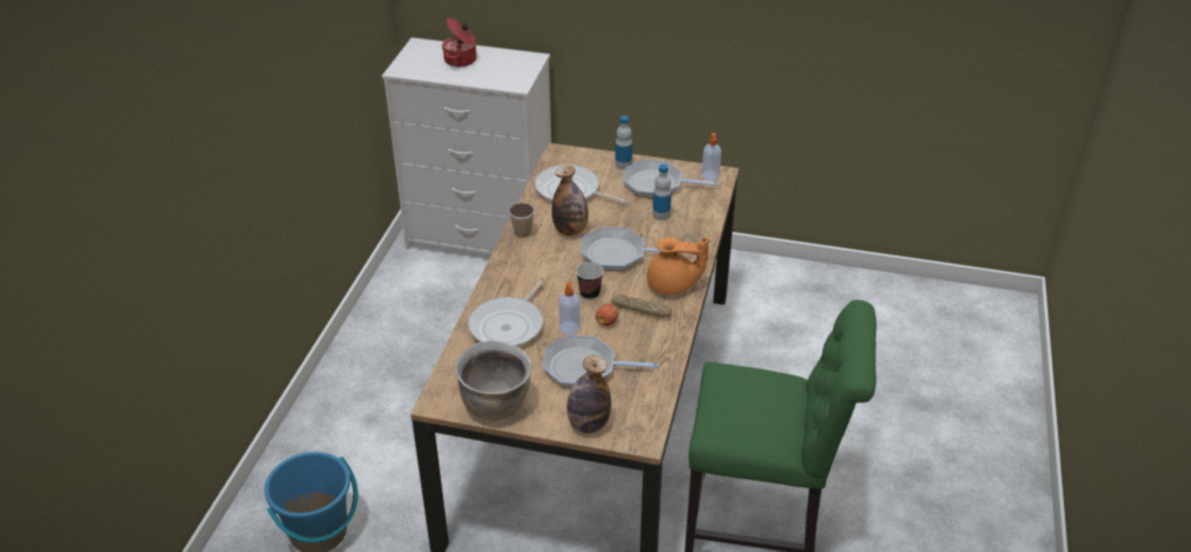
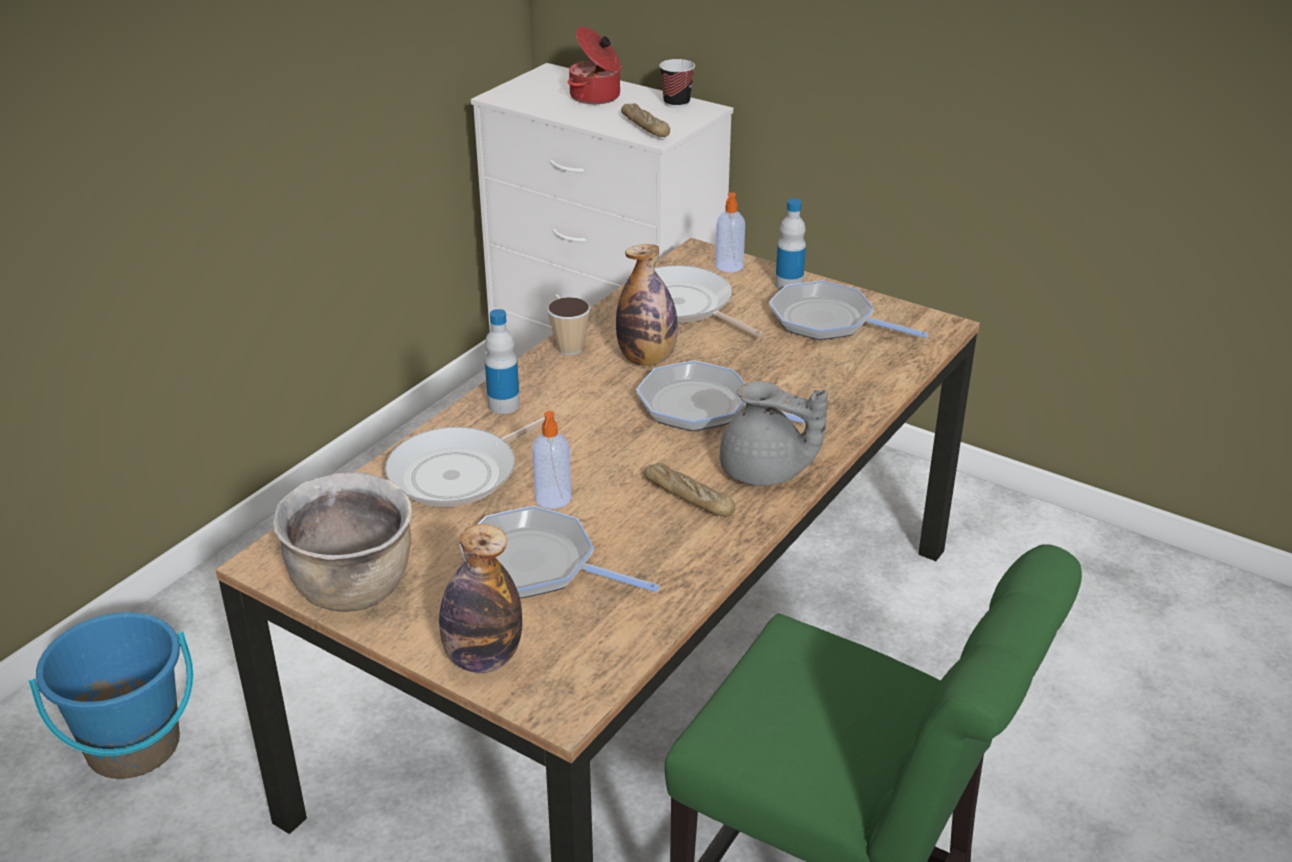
camera: 20 degrees right, 5 degrees down
cup [576,262,604,300] -> cup moved to [659,59,695,108]
apple [595,304,618,326] -> none
orange teapot [647,238,709,295] -> grey teapot [720,381,828,486]
bottle [653,164,671,220] -> bottle moved to [485,309,520,414]
soap dispenser [702,133,721,180] -> soap dispenser moved to [715,192,745,272]
none -> bread [621,103,670,137]

